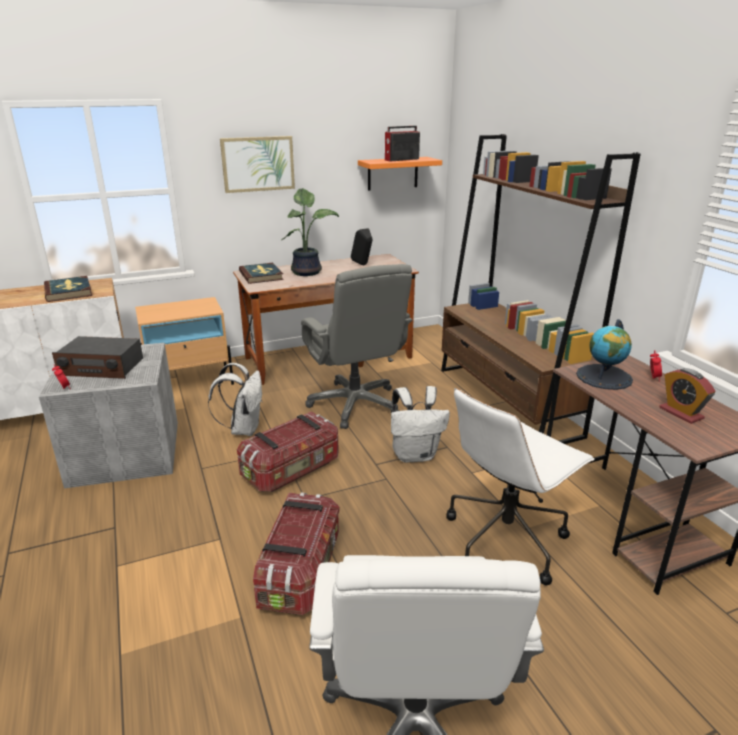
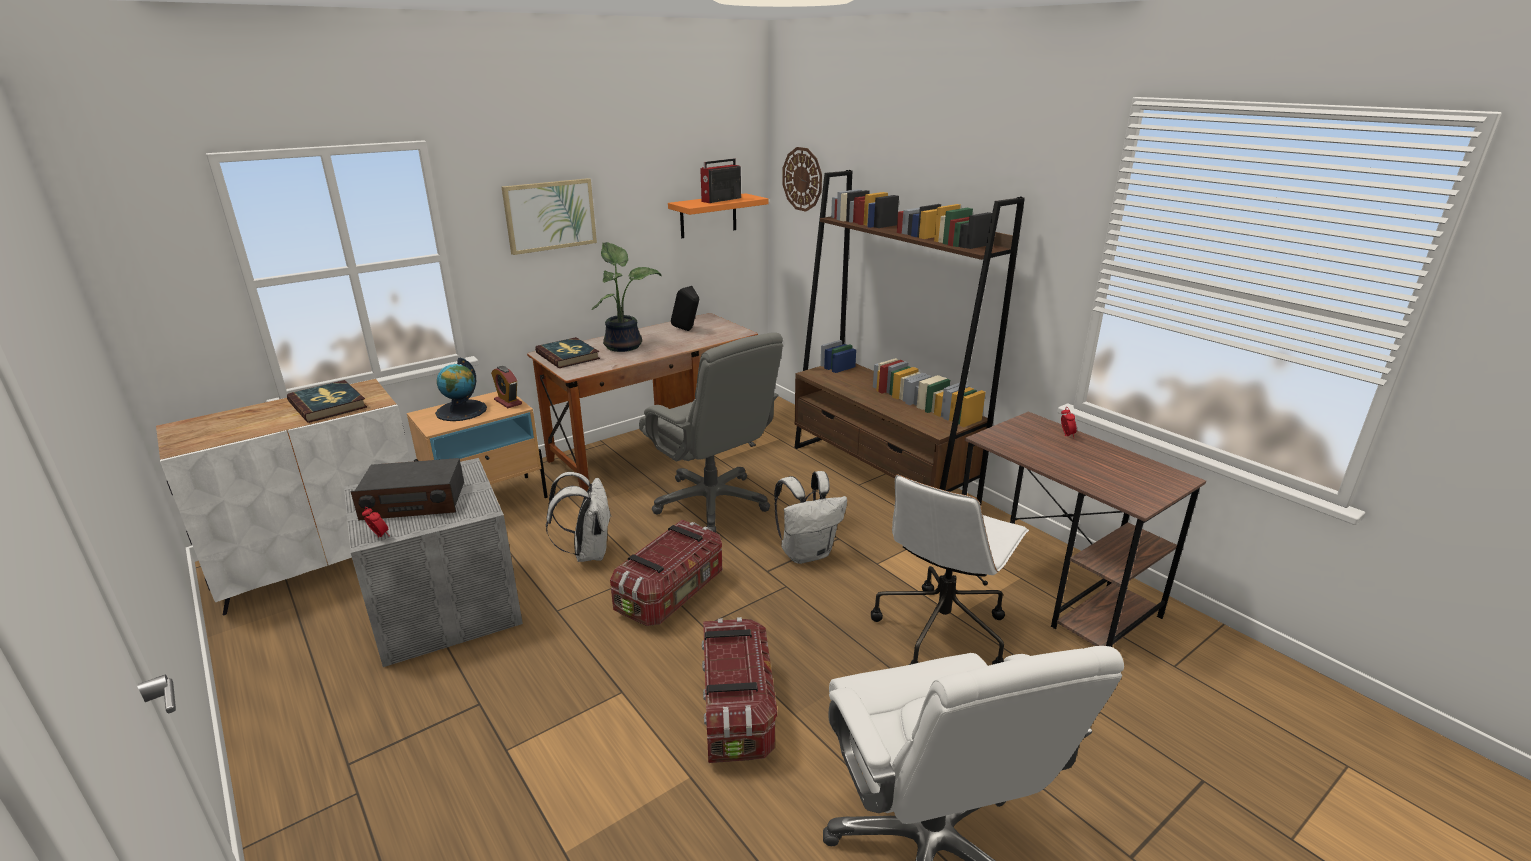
camera: 15 degrees left, 0 degrees up
globe [576,319,633,390] -> globe moved to [435,358,487,421]
alarm clock [659,368,715,424] -> alarm clock moved to [491,366,522,408]
none -> wall clock [782,147,822,212]

